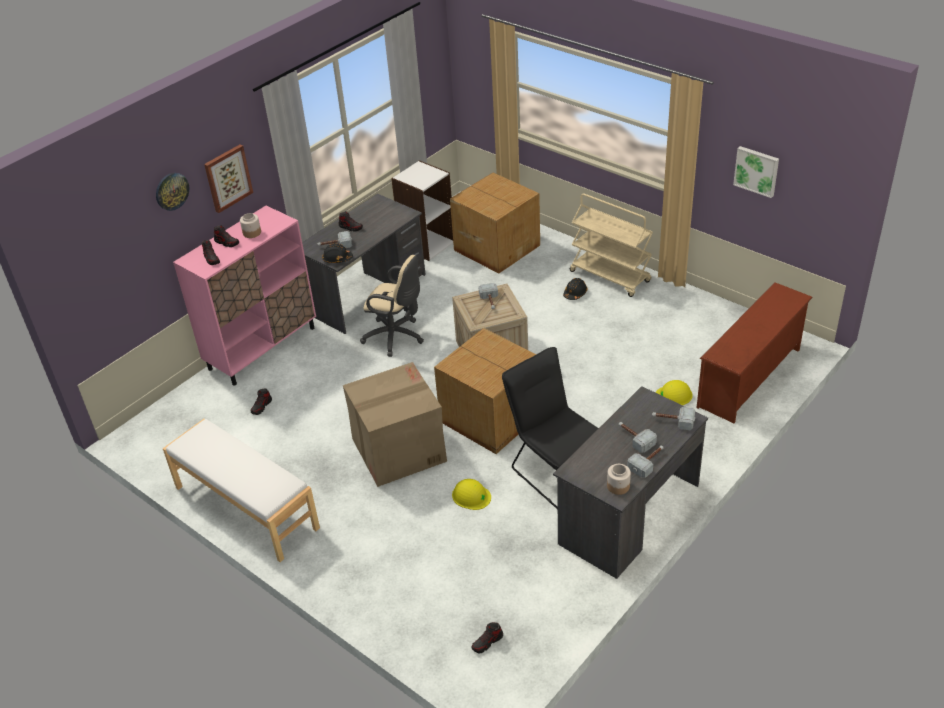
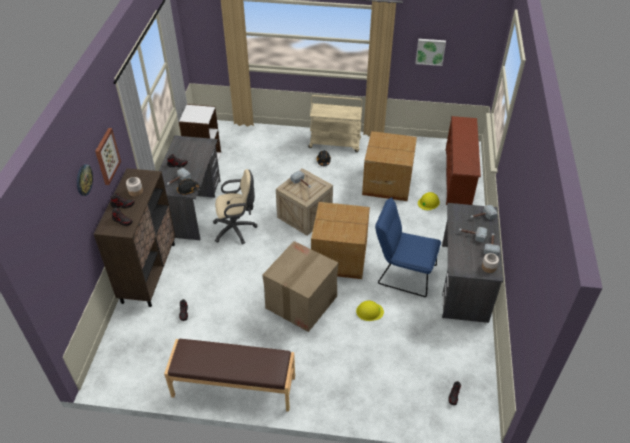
camera: 35 degrees left, 5 degrees up
white bench [163,419,320,562] -> brown bench [164,339,295,412]
pink cabinet [173,206,316,386] -> brown cabinet [94,168,176,307]
cardboard box [450,173,540,274] -> cardboard box moved to [362,131,417,201]
black chair [502,347,599,509] -> blue chair [375,197,441,297]

